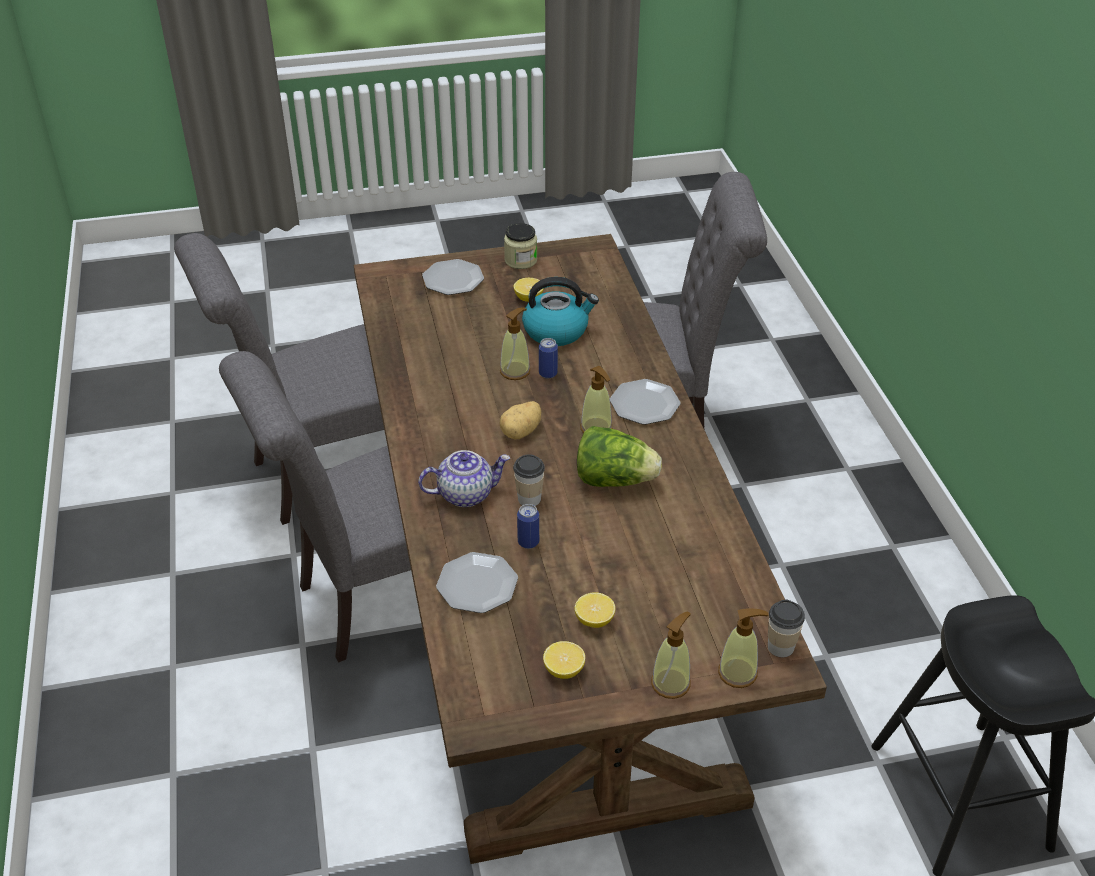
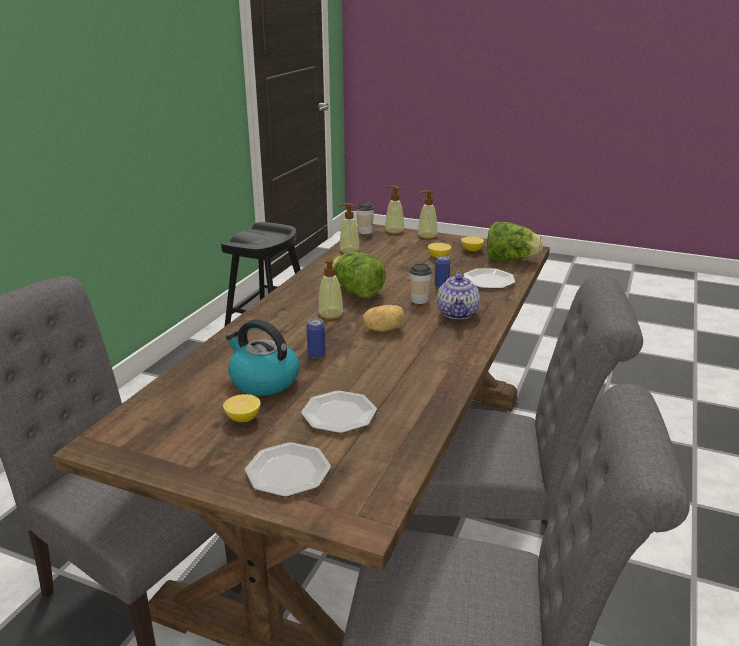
camera: 145 degrees left, 15 degrees down
teapot [418,450,510,507] -> teapot turned 105 degrees counterclockwise [437,272,480,319]
soap dispenser [500,308,531,380] -> soap dispenser moved to [338,203,360,254]
jar [504,223,537,269] -> none
plate [610,379,680,425] -> plate moved to [301,391,377,434]
none -> lettuce [487,222,543,261]

